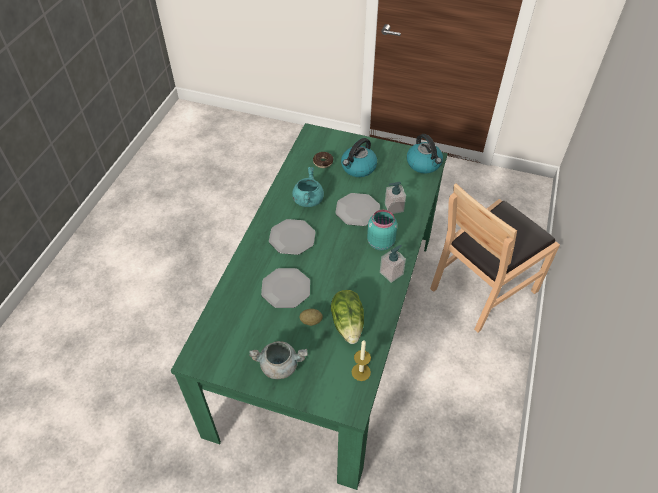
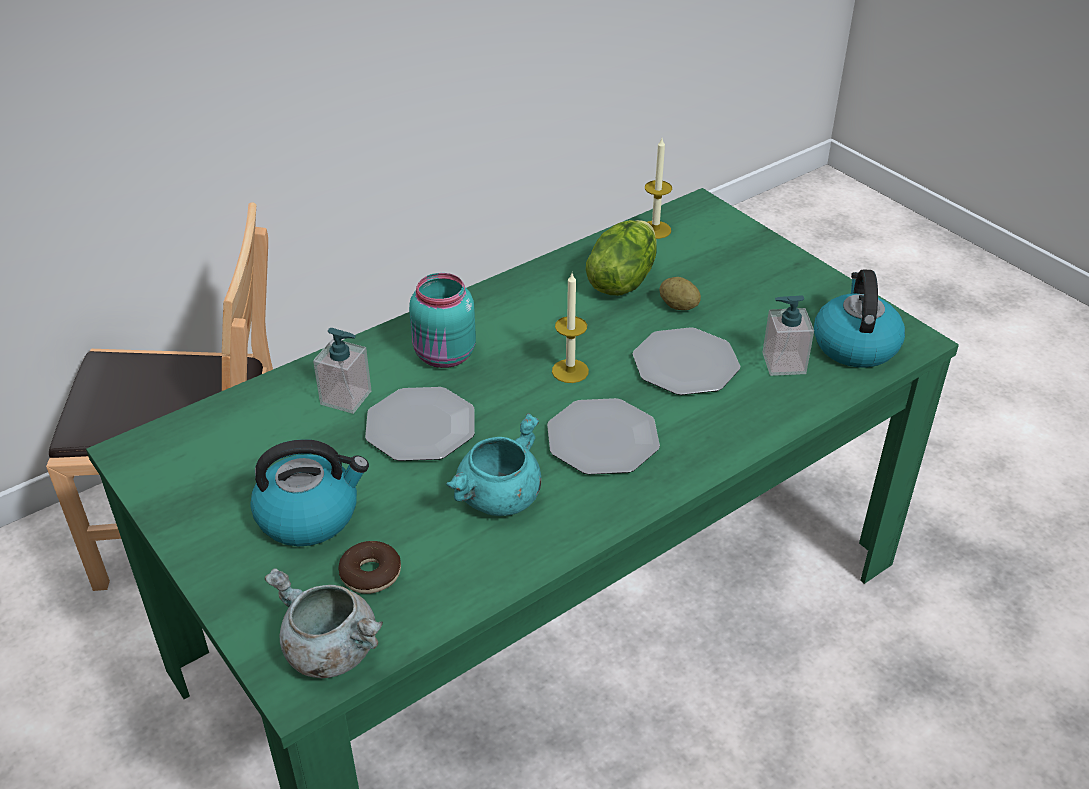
camera: 145 degrees left, 10 degrees down
grey cooking pot [249,341,308,379] -> grey cooking pot moved to [265,568,383,678]
soap dispenser [380,245,406,283] -> soap dispenser moved to [762,295,814,376]
kettle [407,134,443,174] -> kettle moved to [814,269,905,368]
none -> candle [552,273,589,383]

